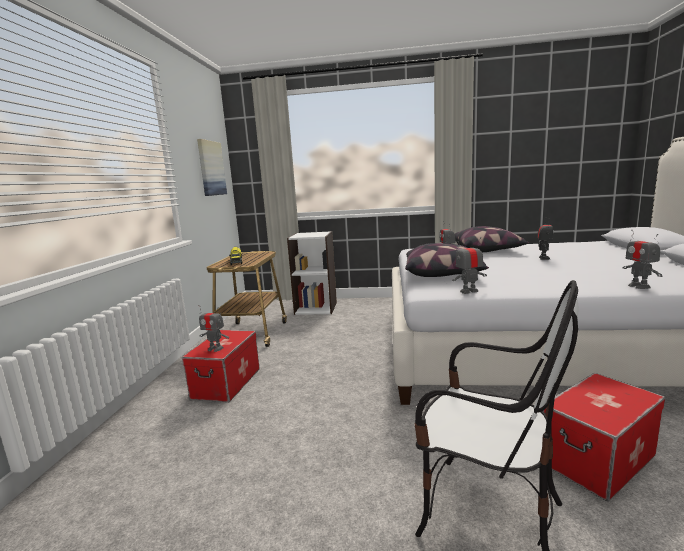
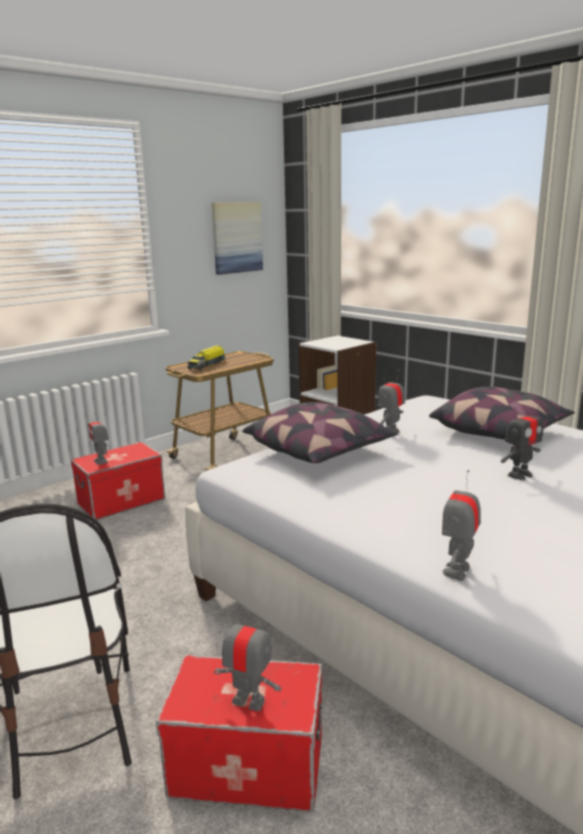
camera: 40 degrees right, 5 degrees up
toy robot [452,237,487,294] -> toy robot moved to [214,613,281,711]

